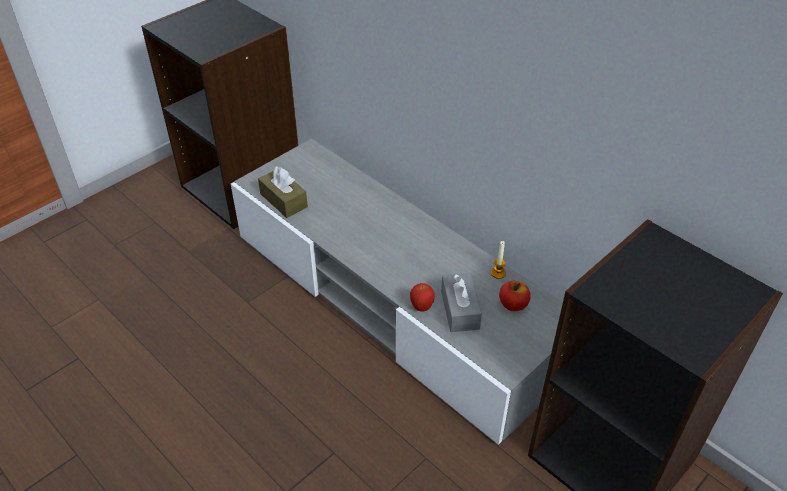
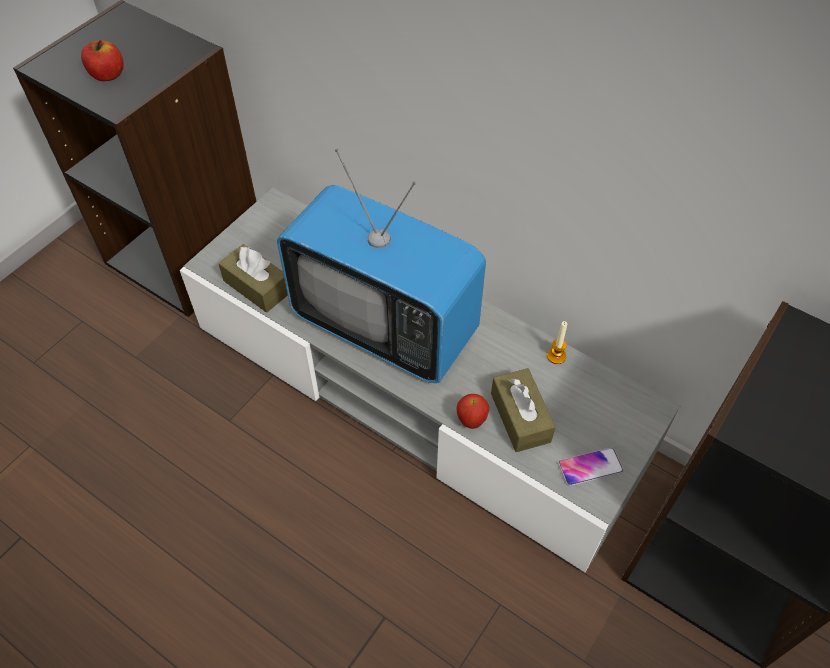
camera: 10 degrees left, 10 degrees up
grey tissue box [441,273,482,332] -> brown tissue box [491,368,555,452]
apple [499,281,531,311] -> apple moved to [81,40,124,81]
none -> television [277,149,486,383]
none -> phone [558,448,624,486]

